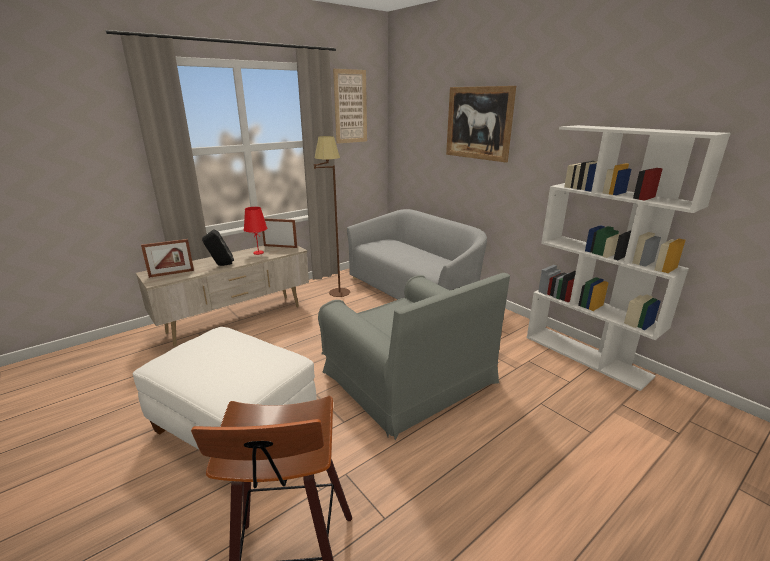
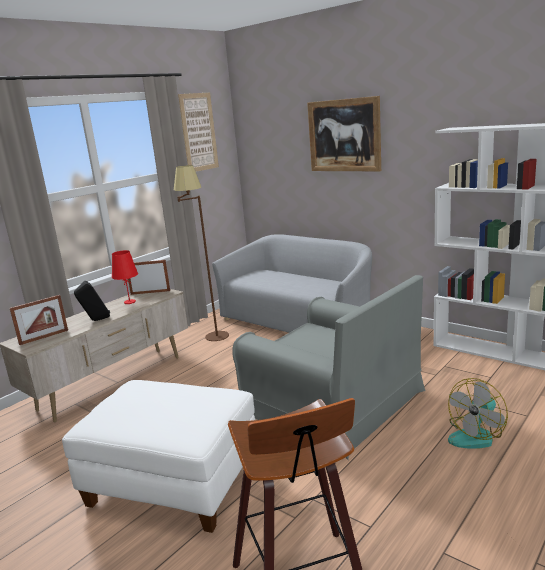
camera: 10 degrees left, 5 degrees down
none -> fan [448,378,508,449]

